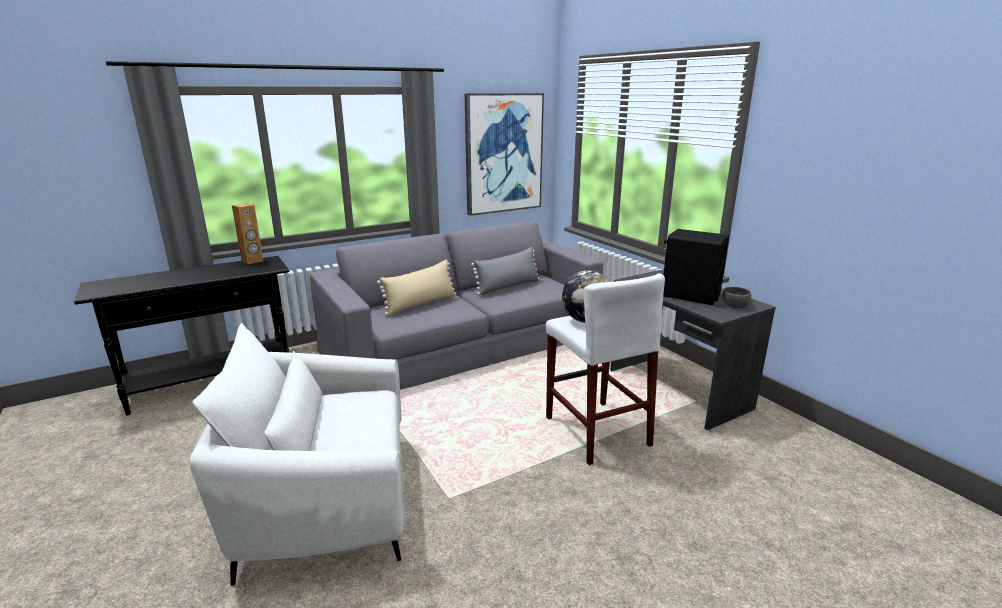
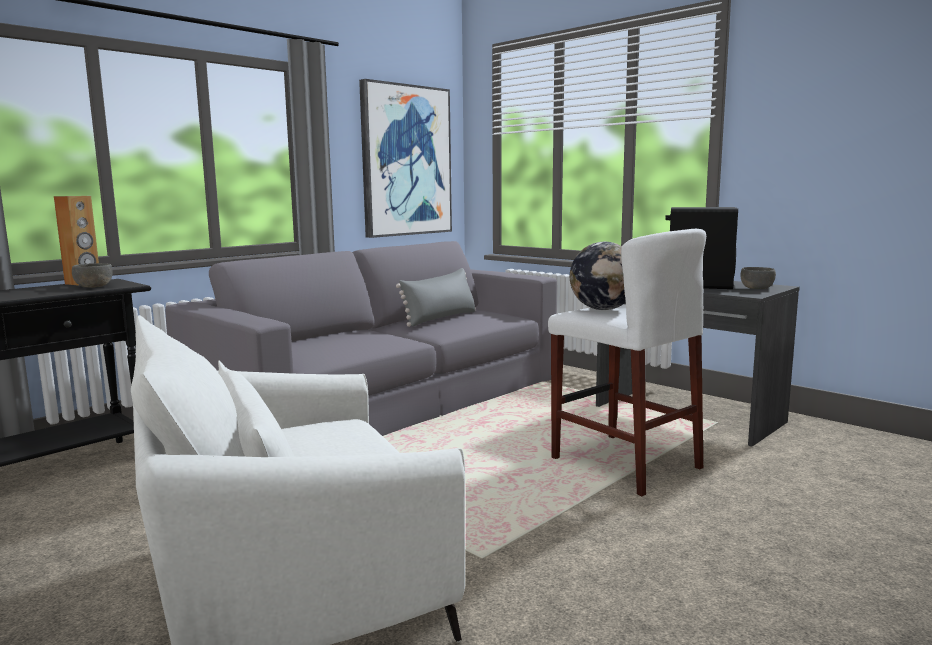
camera: 15 degrees left, 10 degrees down
beige pillow [377,260,456,316] -> none
none -> grey bowl [72,263,112,288]

